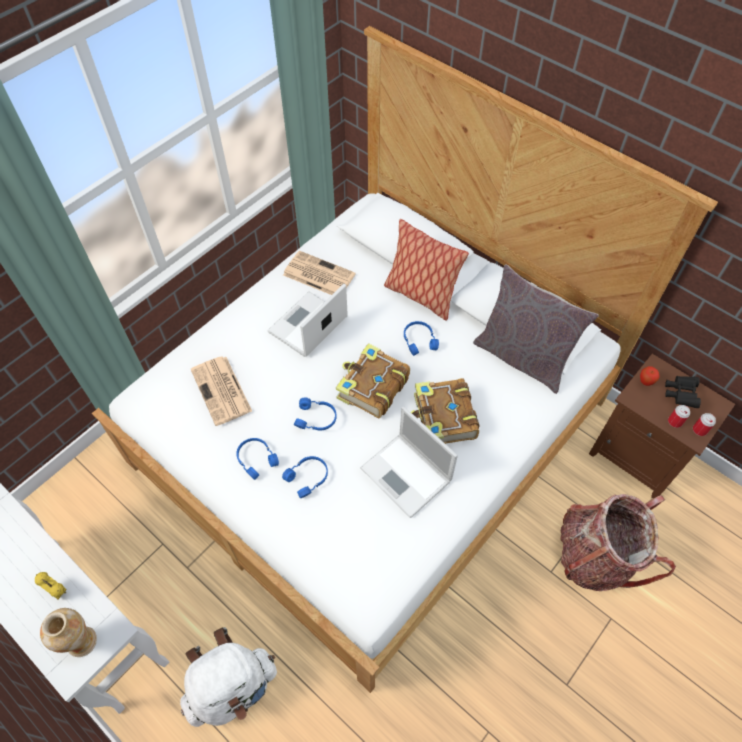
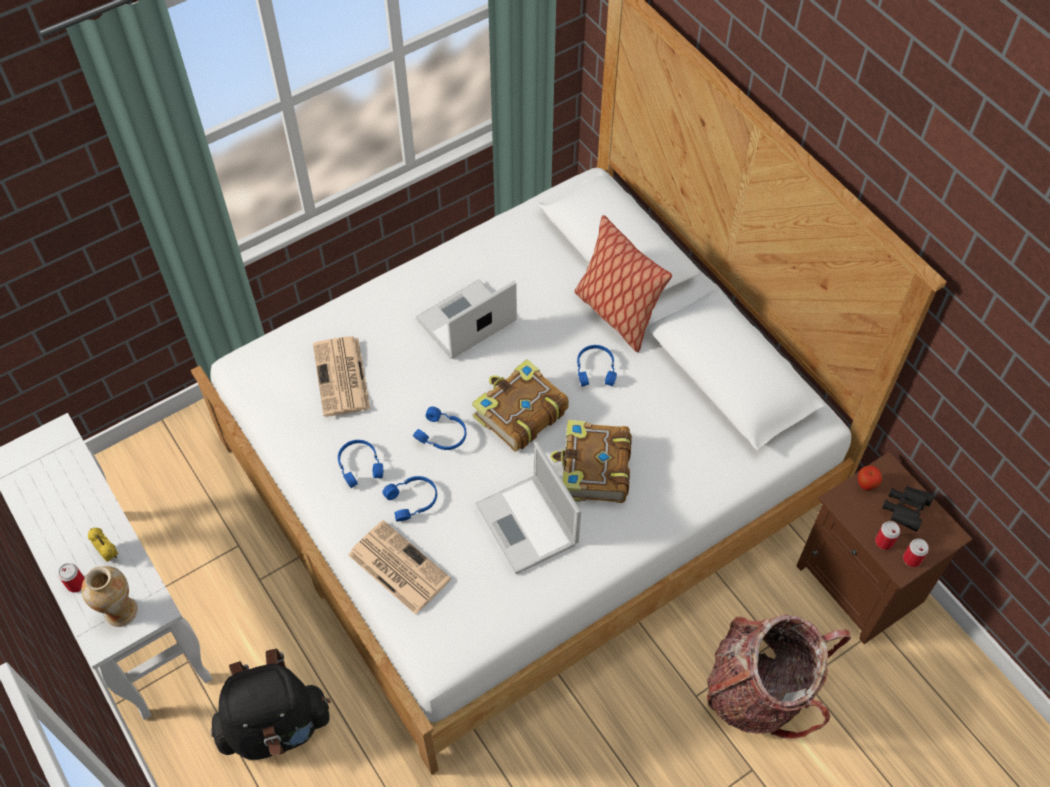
camera: 15 degrees right, 0 degrees up
white backpack [180,627,277,727] -> black backpack [210,648,331,760]
newspaper [283,251,356,295] -> newspaper moved to [348,520,451,615]
grey pillow [473,264,599,394] -> none
none -> can [58,563,85,592]

